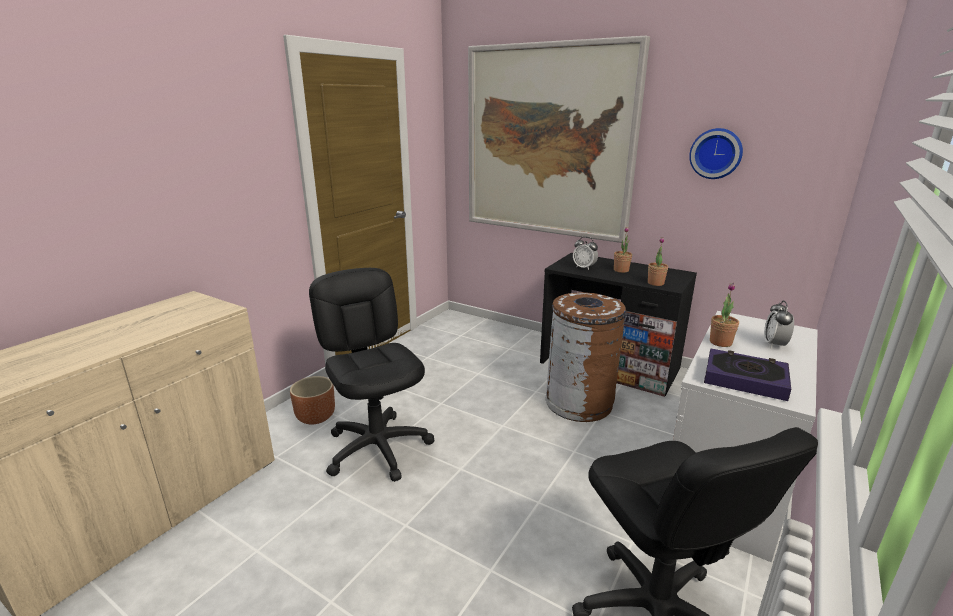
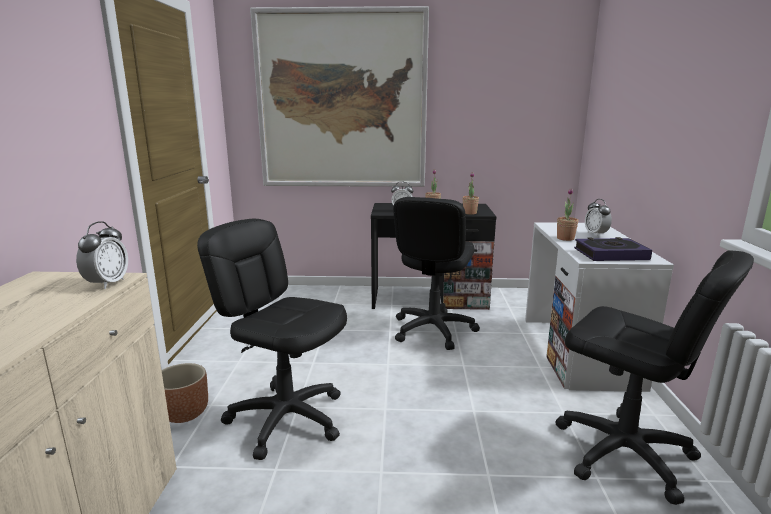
camera: 30 degrees left, 5 degrees down
brown trash can [545,292,626,422] -> black office chair [393,197,480,350]
wall clock [689,128,743,179] -> none
none -> alarm clock [76,221,128,289]

